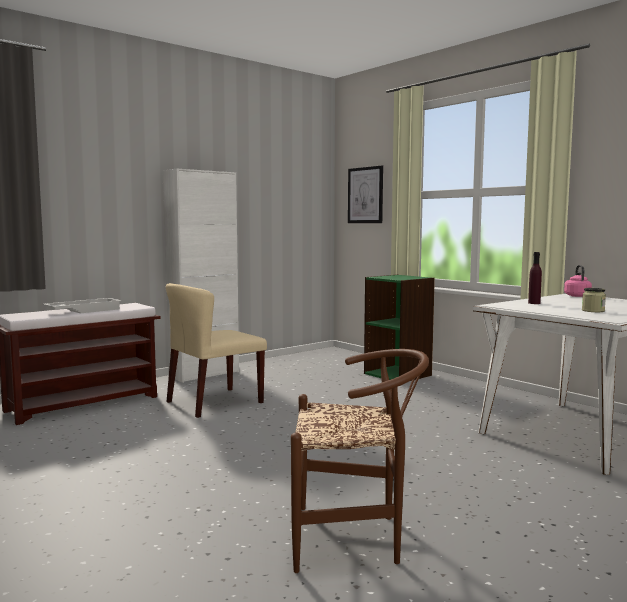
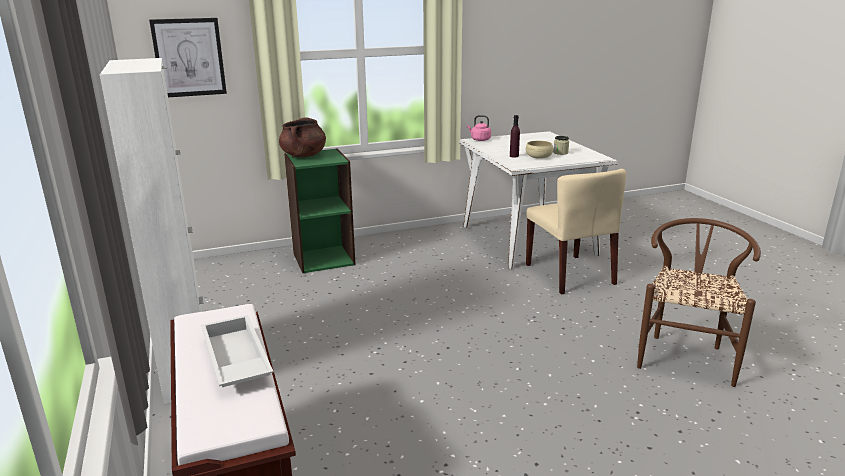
camera: 70 degrees left, 15 degrees up
beige chair [166,283,267,418] -> beige chair moved to [526,169,626,295]
none -> brown cooking pot [279,117,326,157]
none -> beige bowl [526,141,553,159]

